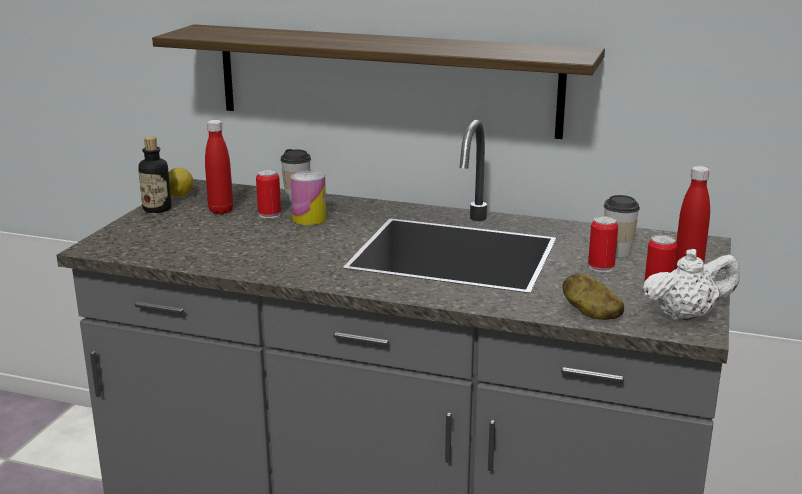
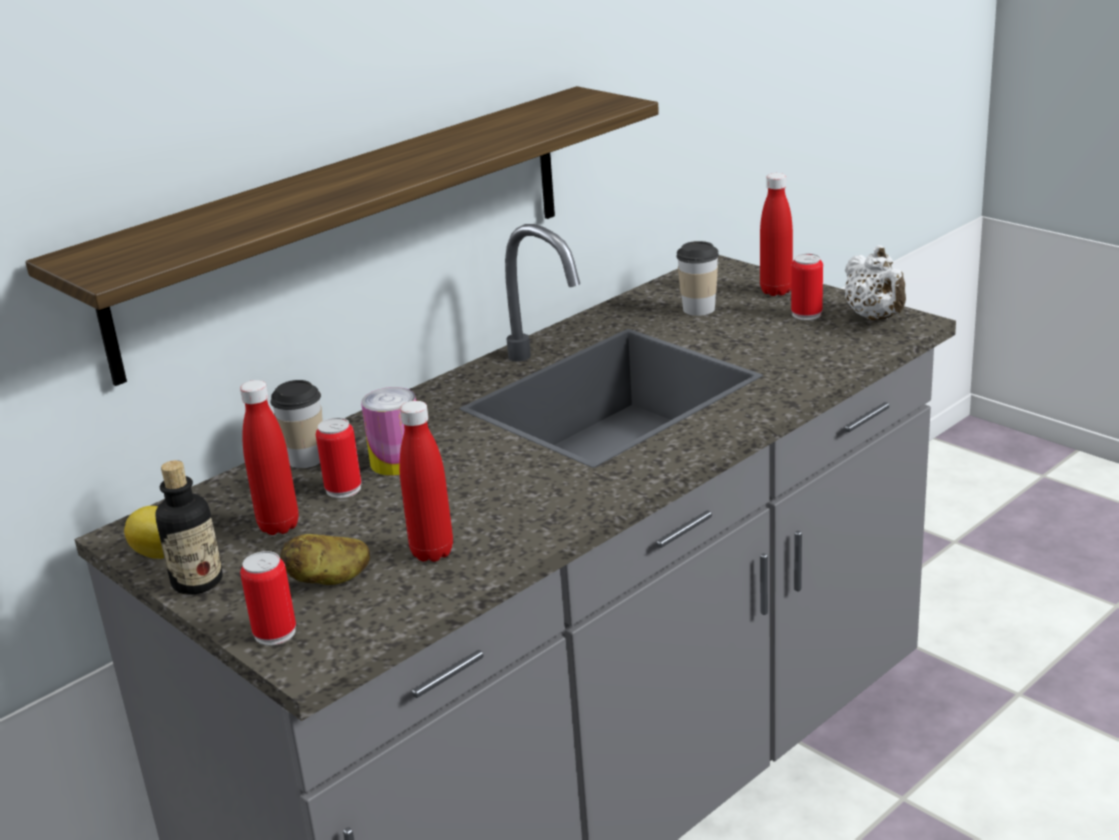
camera: 60 degrees left, 5 degrees up
potato [563,274,624,320] -> potato moved to [280,534,370,585]
can [588,216,618,273] -> can moved to [240,551,296,645]
white teapot [642,249,740,320] -> white teapot turned 150 degrees clockwise [844,245,906,320]
none -> red bottle [399,401,453,562]

